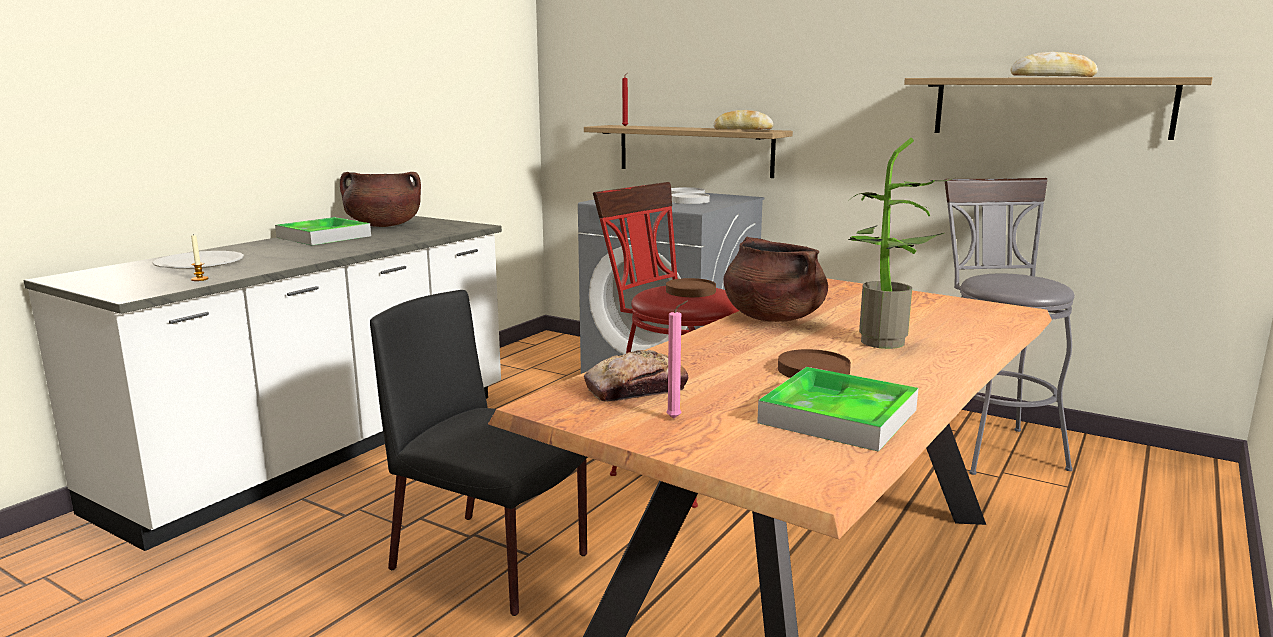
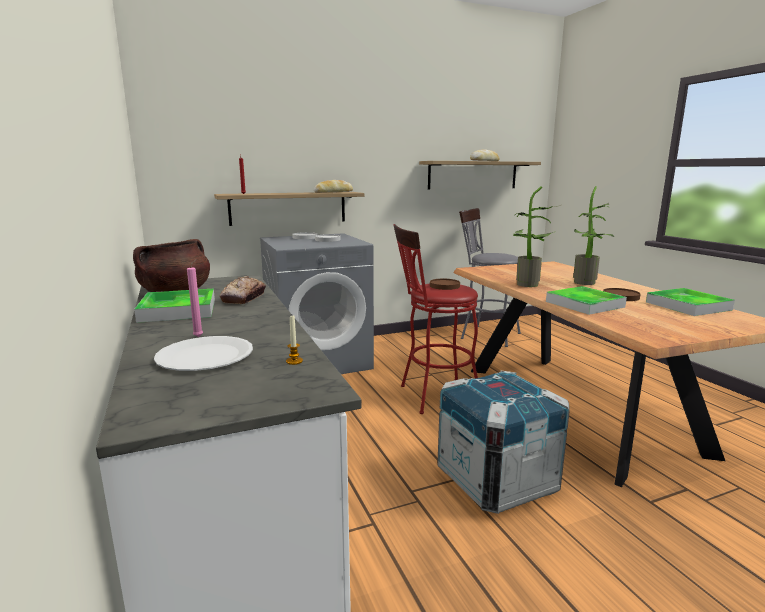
camera: 55 degrees left, 0 degrees up
black chair [370,290,588,616] -> crate [437,371,570,514]
bread [584,350,688,402] -> bread moved to [220,276,266,304]
pink candle [666,301,688,419] -> pink candle moved to [187,259,203,337]
brown cooking pot [723,237,828,322] -> potted plant [513,186,561,287]
none -> tray [546,286,627,315]

